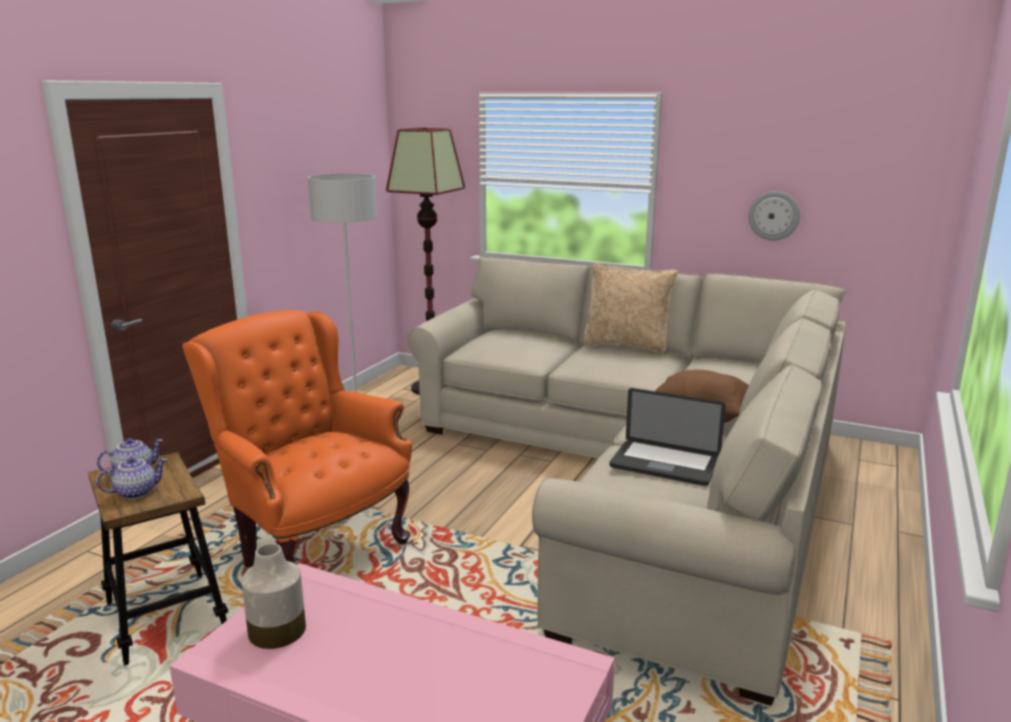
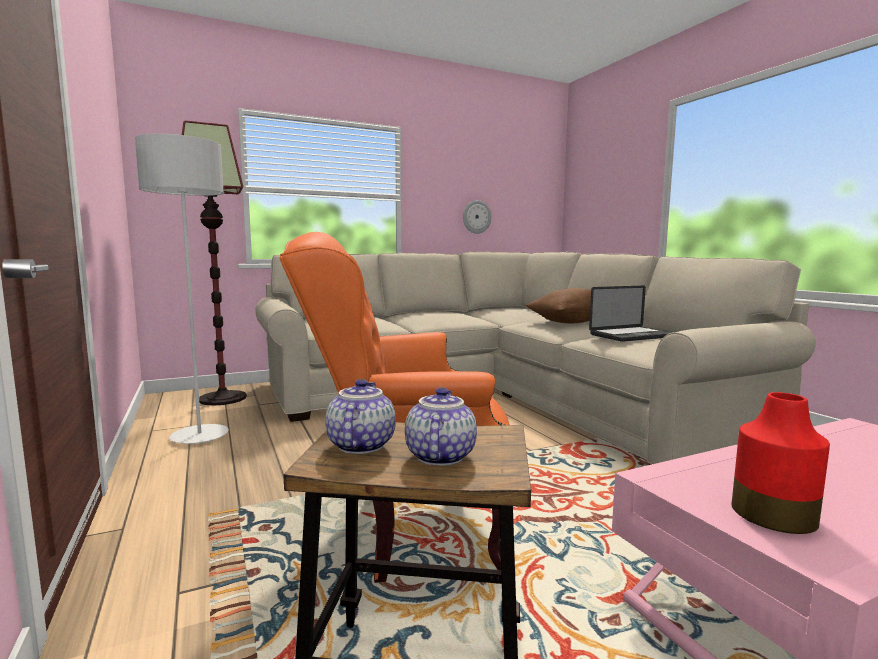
camera: 50 degrees left, 10 degrees down
beige vase [241,543,306,649] -> red vase [731,392,830,534]
beige pillow [584,262,678,353] -> none

